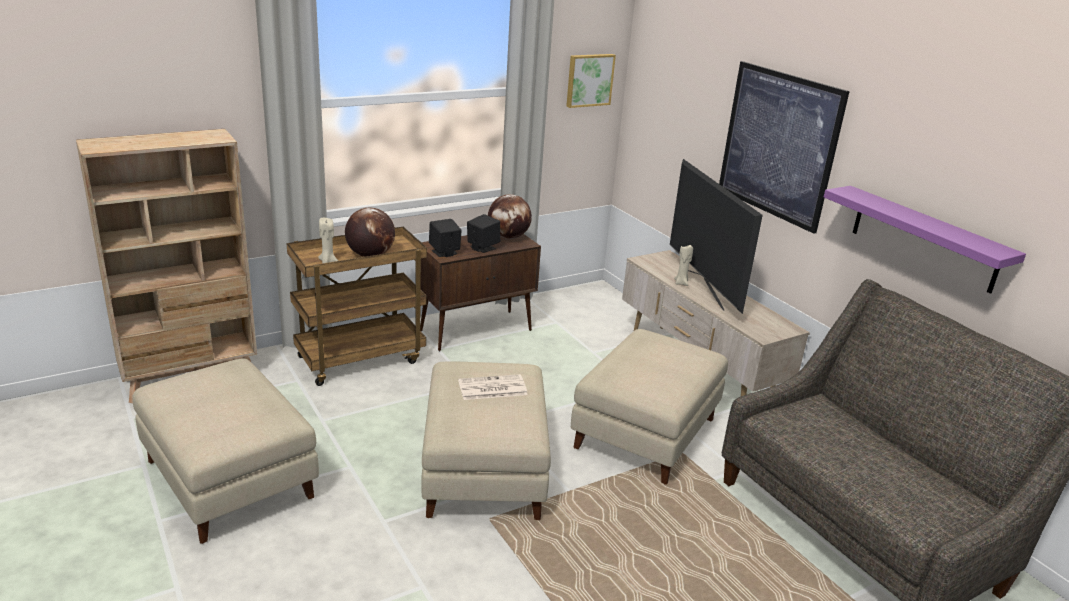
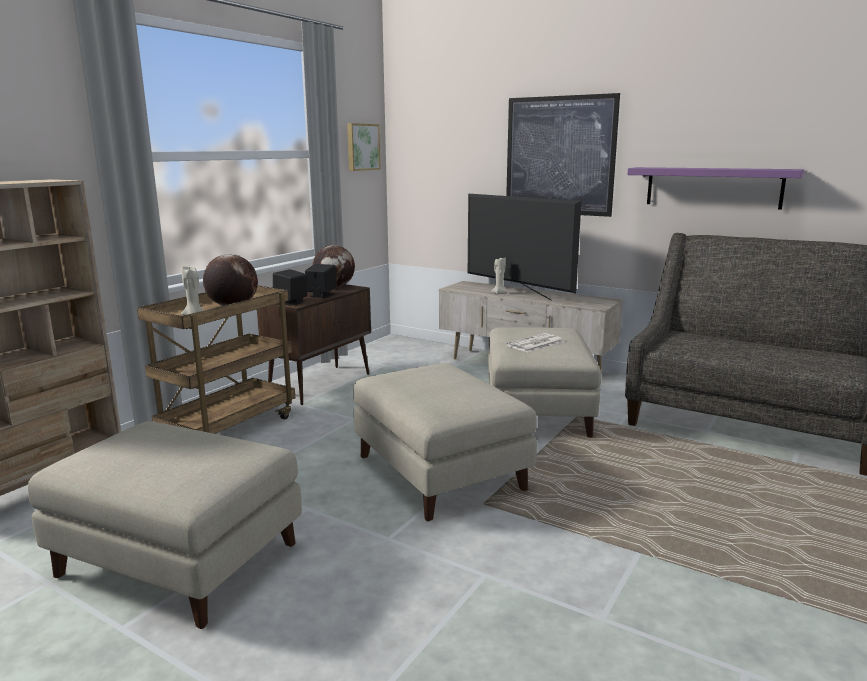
camera: 25 degrees left, 10 degrees down
newspaper [458,374,528,400] -> newspaper moved to [506,333,564,353]

